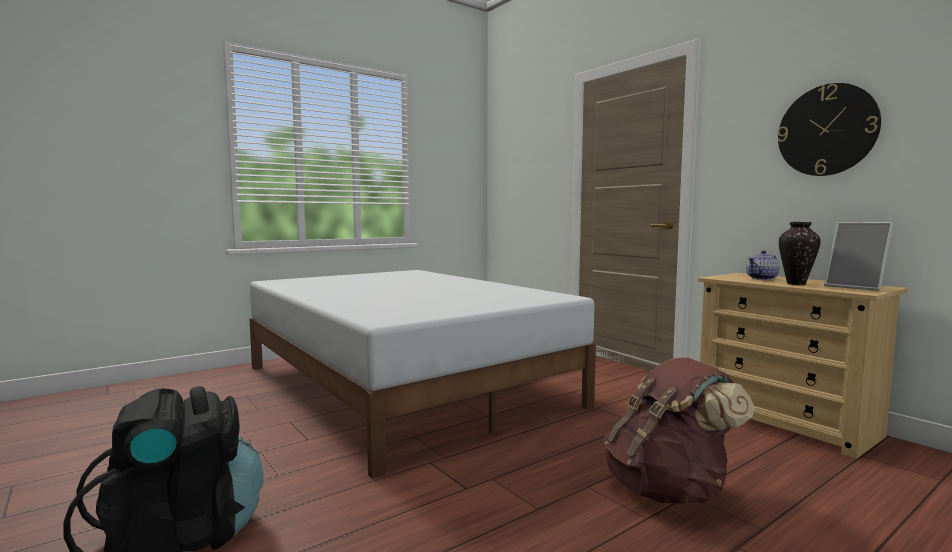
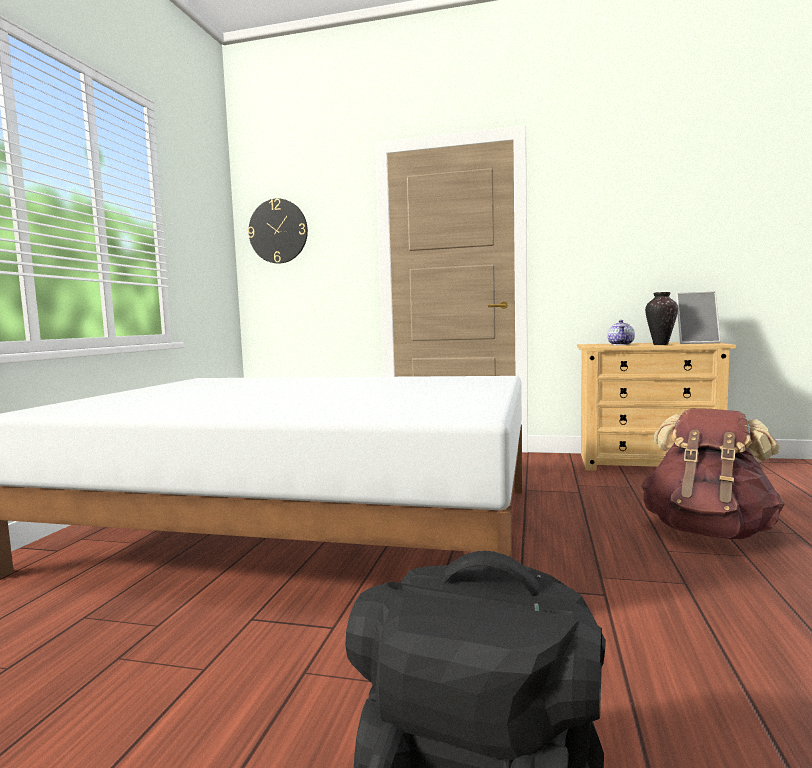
camera: 40 degrees left, 0 degrees up
wall clock [777,83,881,176] -> wall clock moved to [248,198,308,264]

